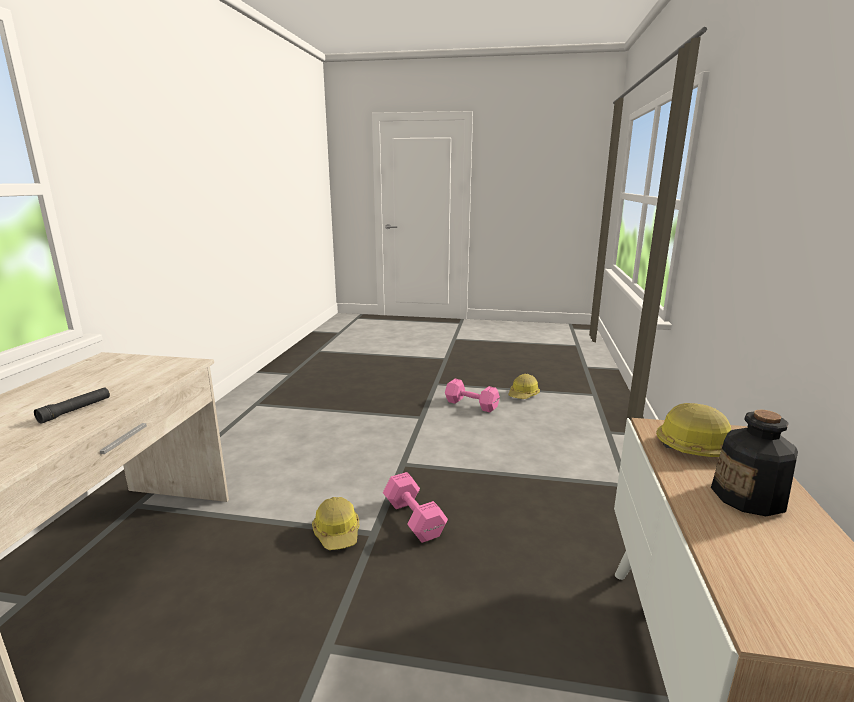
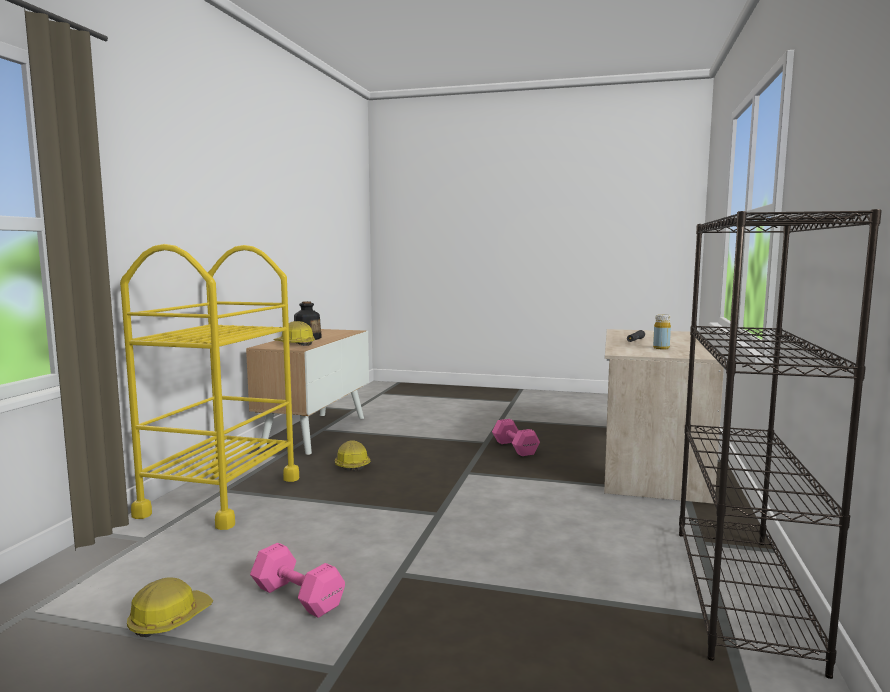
camera: 175 degrees left, 10 degrees down
hard hat [312,497,359,550] -> hard hat moved to [335,440,371,471]
pink dumbbell [383,472,448,543] -> pink dumbbell moved to [492,419,540,456]
none -> yellow cart [120,244,299,530]
none -> yellow bottle [653,314,671,349]
none -> black bookcase [679,209,882,679]

